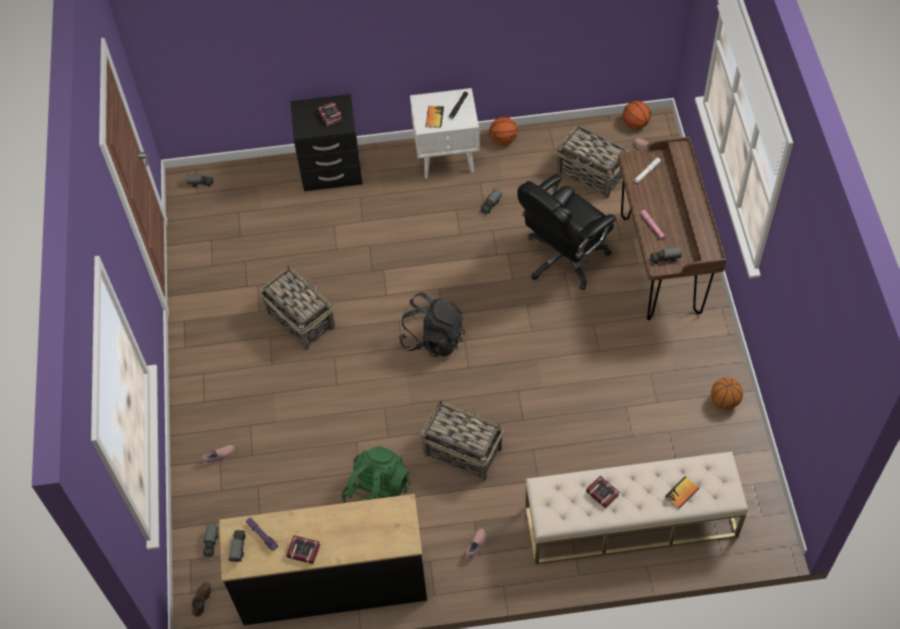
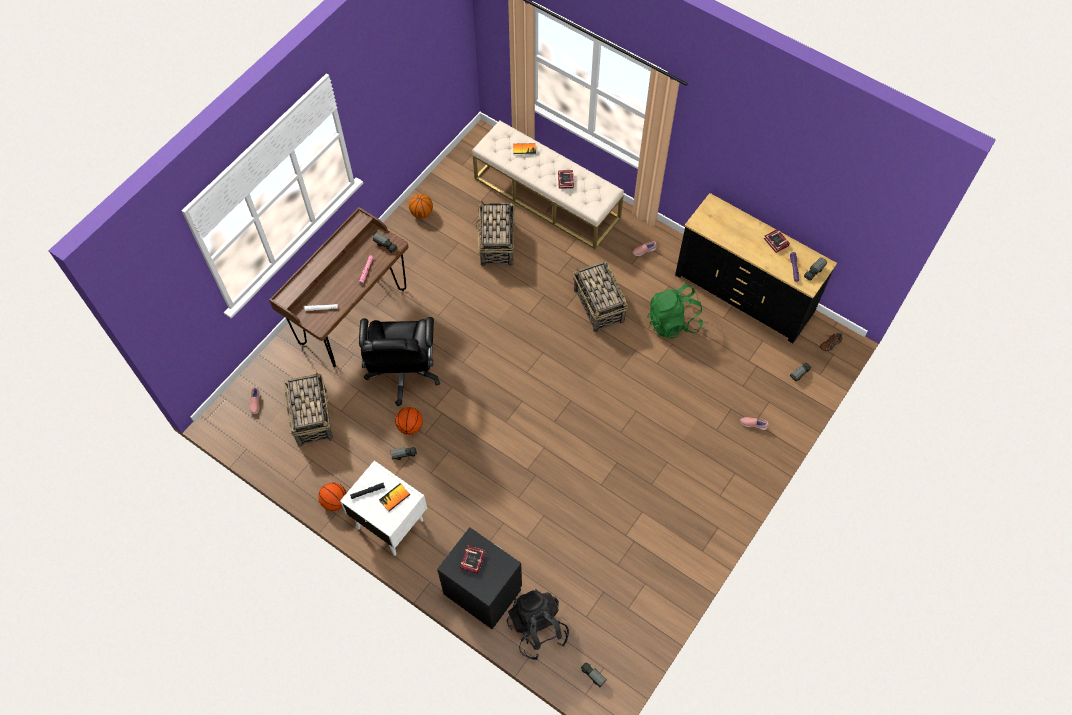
camera: 140 degrees left, 5 degrees up
basket [259,265,335,350] -> basket moved to [475,201,514,266]
black backpack [398,292,465,357] -> black backpack moved to [507,589,569,660]
black office chair [517,174,616,290] -> black office chair turned 90 degrees clockwise [359,317,440,406]
basketball [623,101,651,129] -> basketball moved to [395,407,423,435]

